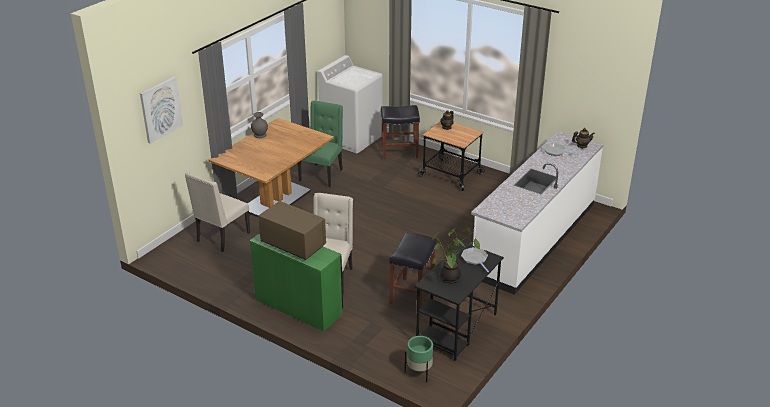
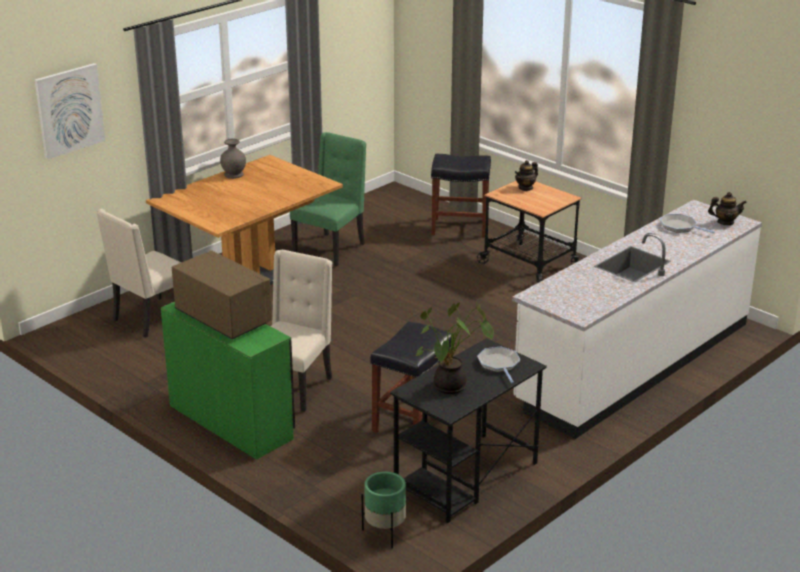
camera: 10 degrees right, 5 degrees down
white washing machine [318,55,383,153] -> none

